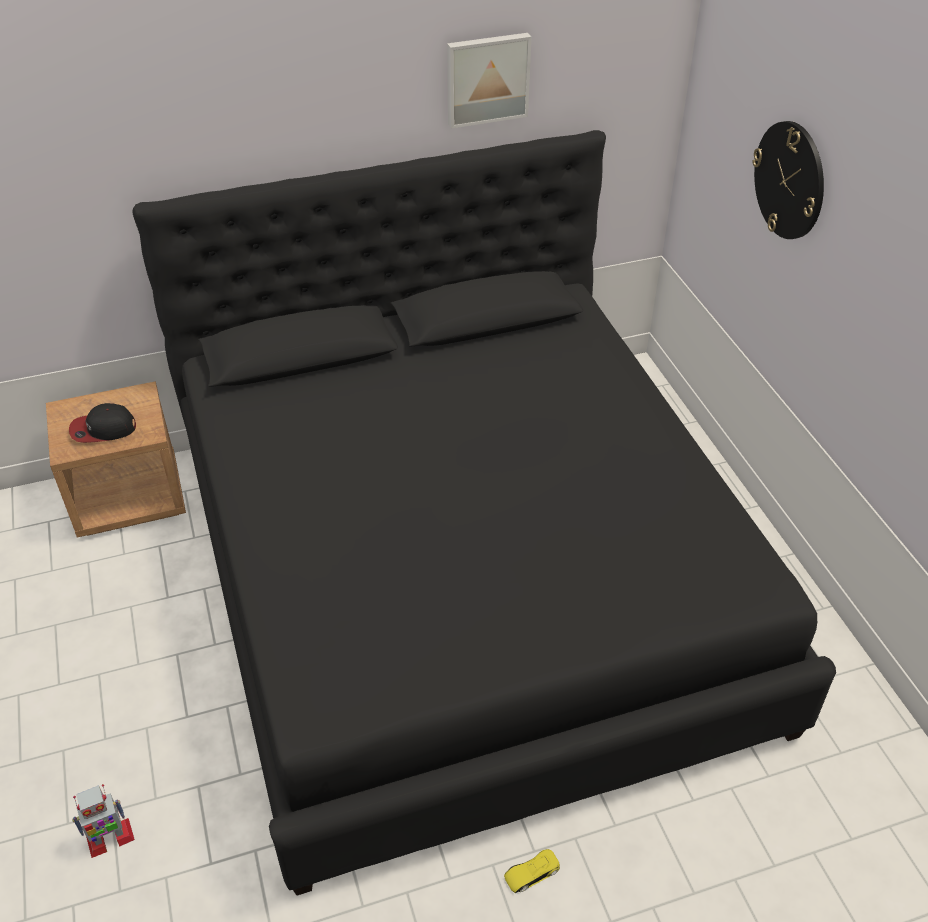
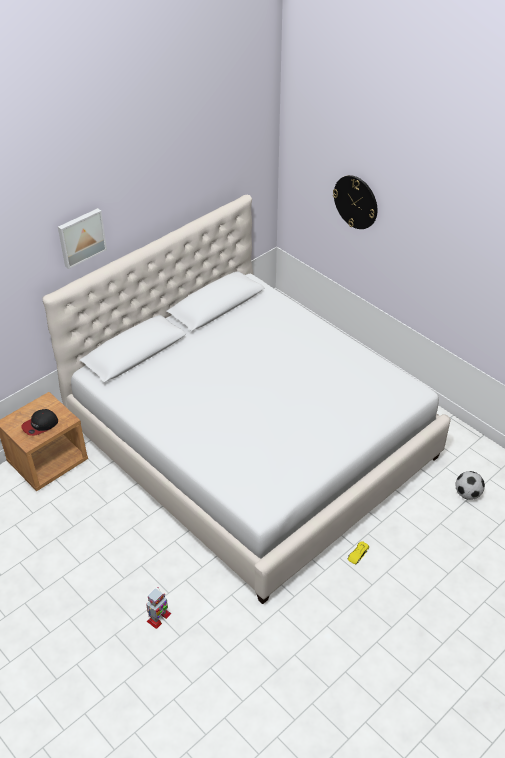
camera: 25 degrees left, 0 degrees up
black bed [132,130,836,896] -> white bed [42,195,451,604]
picture [447,33,531,129] -> picture moved to [58,208,107,269]
none -> football [455,471,485,500]

